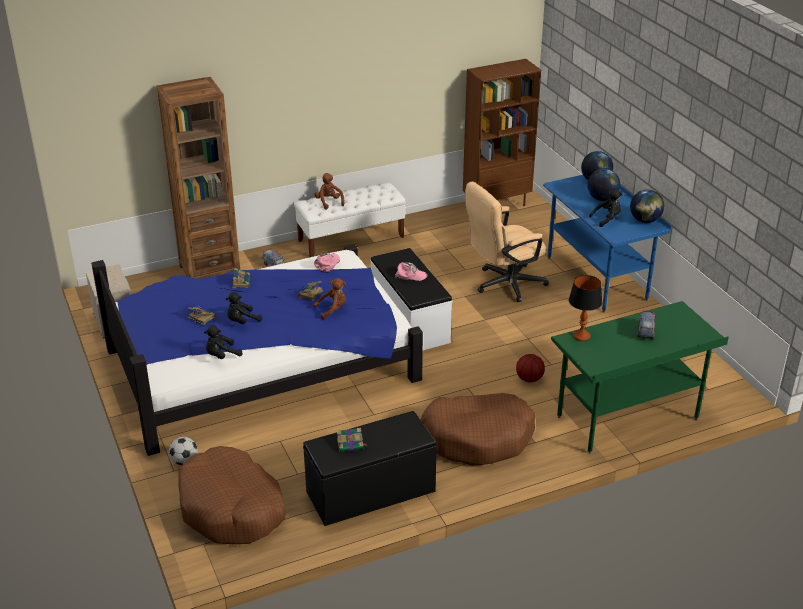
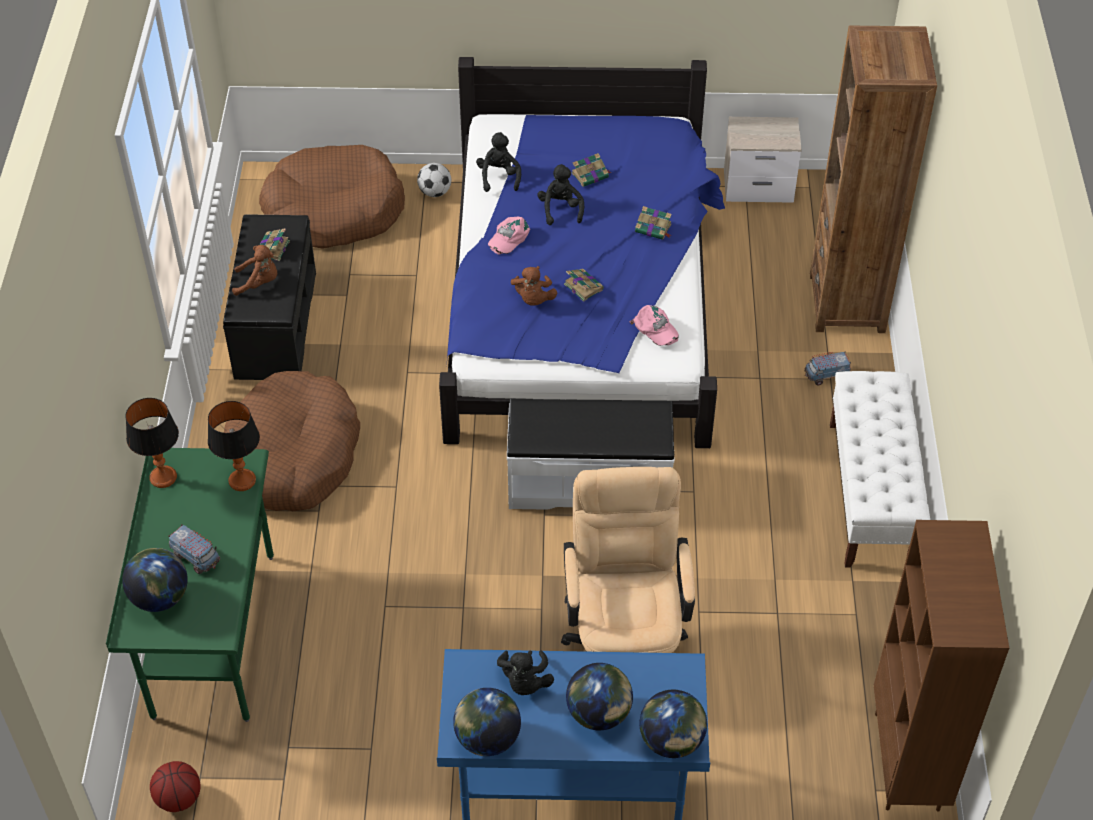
camera: 115 degrees right, 15 degrees up
brown plush toy [314,173,344,210] -> brown plush toy moved to [232,245,277,296]
pink cap [395,262,428,281] -> pink cap moved to [488,217,530,254]
basketball [516,354,545,383] -> basketball moved to [150,761,201,812]
none -> globe [122,548,188,612]
none -> table lamp [125,398,179,488]

